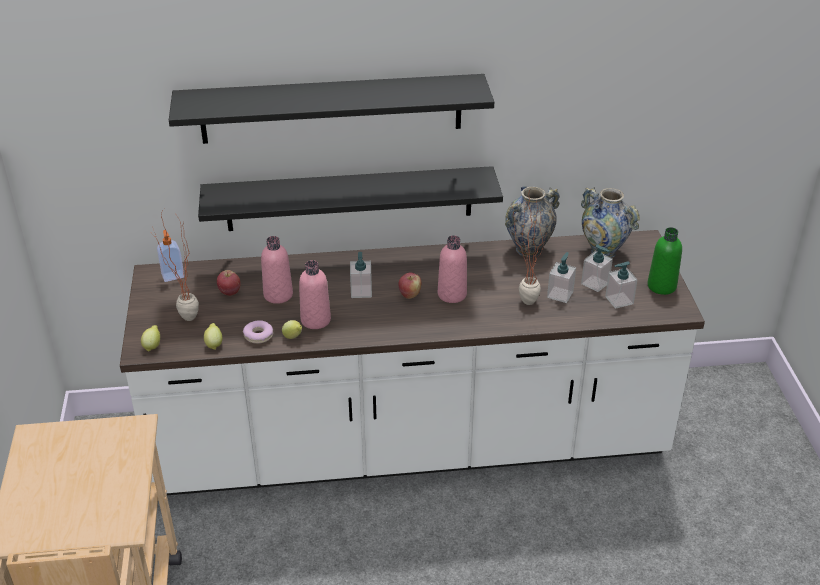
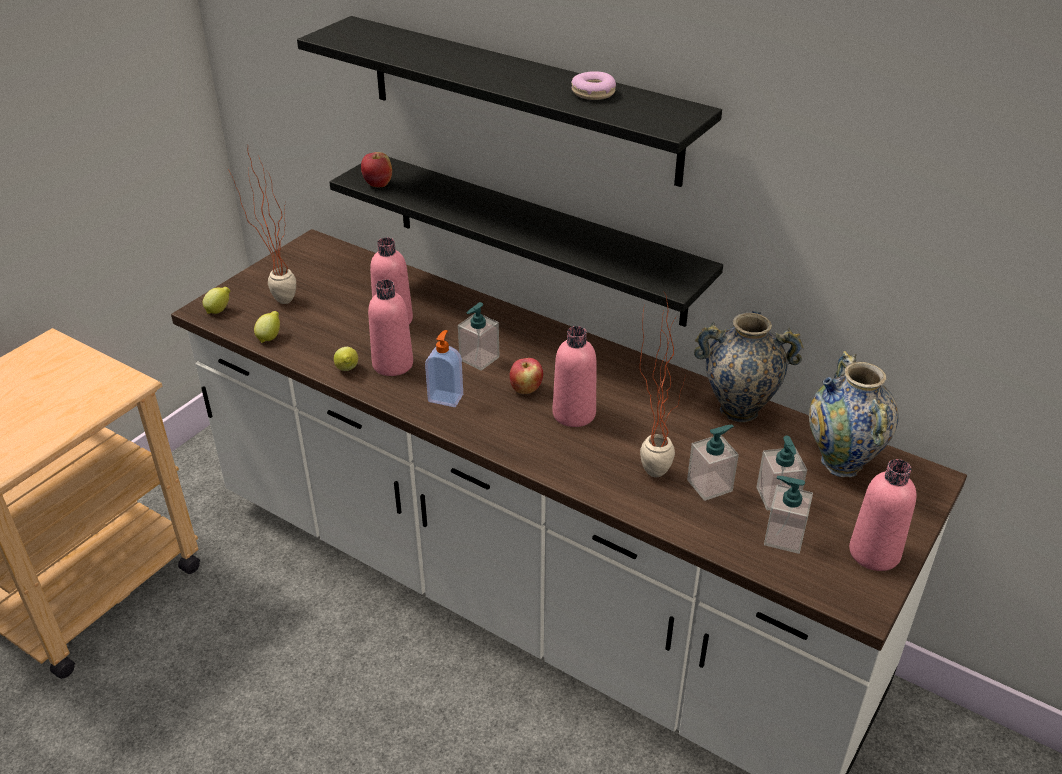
camera: 40 degrees right, 0 degrees up
soap dispenser [157,230,185,282] -> soap dispenser moved to [425,330,463,407]
apple [217,270,241,296] -> apple moved to [361,152,392,187]
donut [243,320,273,344] -> donut moved to [571,71,616,100]
green bottle [647,227,682,295] -> pink bottle [849,459,916,571]

